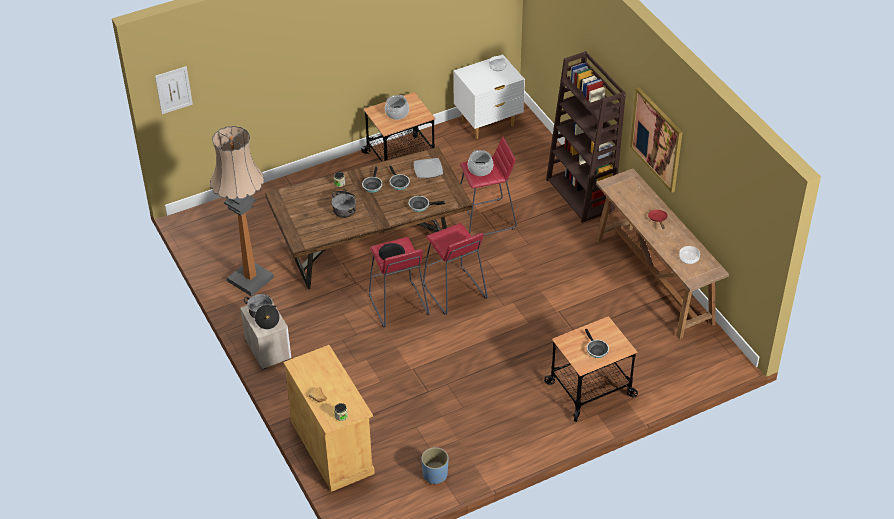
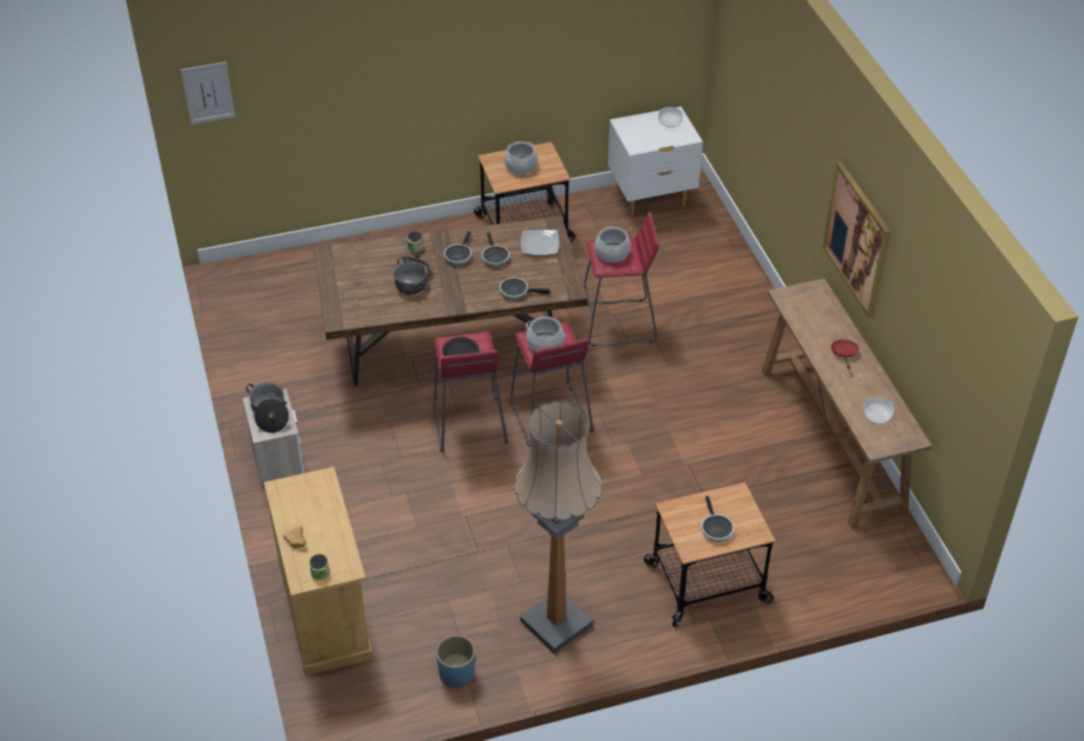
camera: 10 degrees right, 0 degrees up
floor lamp [210,126,274,296] -> floor lamp moved to [514,401,602,654]
brown bookcase [546,51,626,223] -> none
none -> cooking pot [526,316,565,352]

